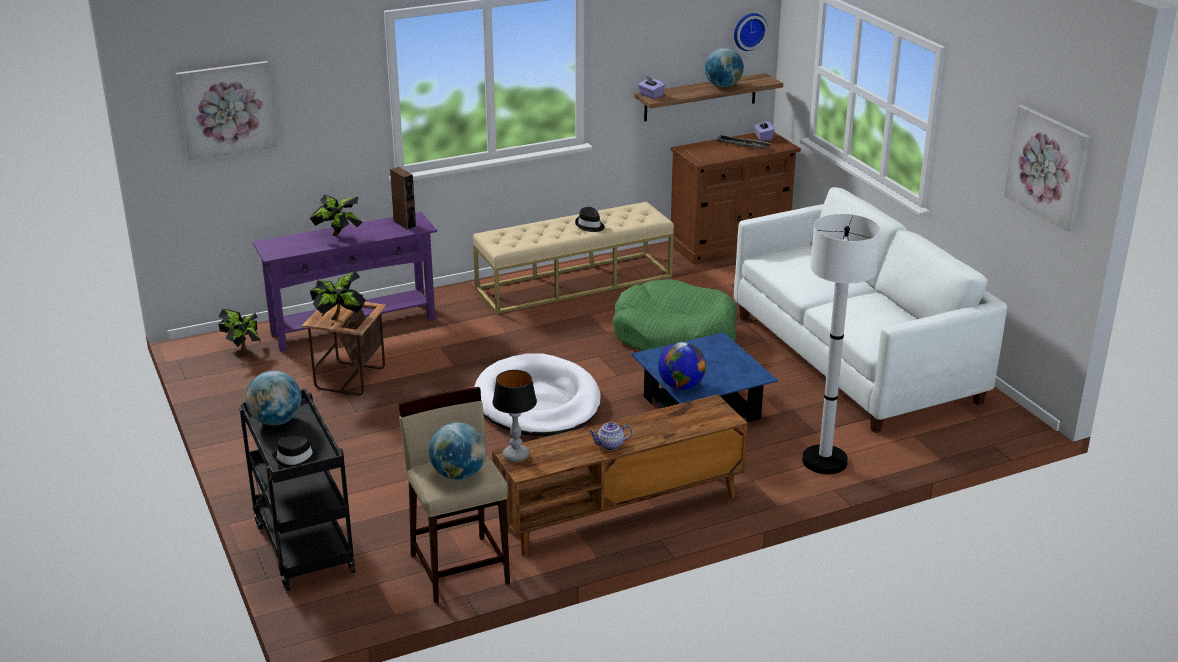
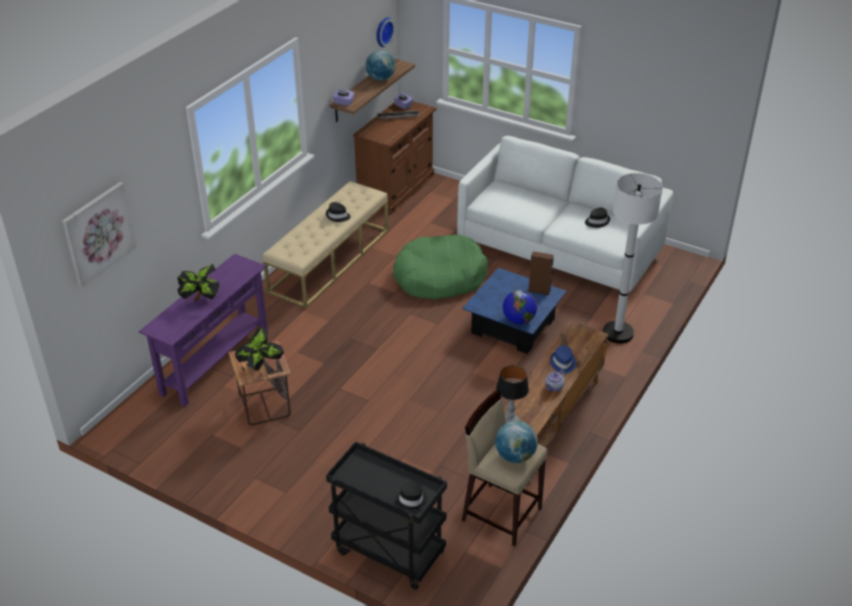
camera: 35 degrees left, 10 degrees up
potted plant [218,309,261,356] -> none
globe [245,371,302,425] -> none
brown speaker [390,167,416,230] -> brown speaker moved to [528,251,554,295]
white dog bed [474,353,601,436] -> none
picture [1004,105,1090,232] -> none
none -> blue hat [550,346,576,374]
none -> black hat [585,207,610,228]

